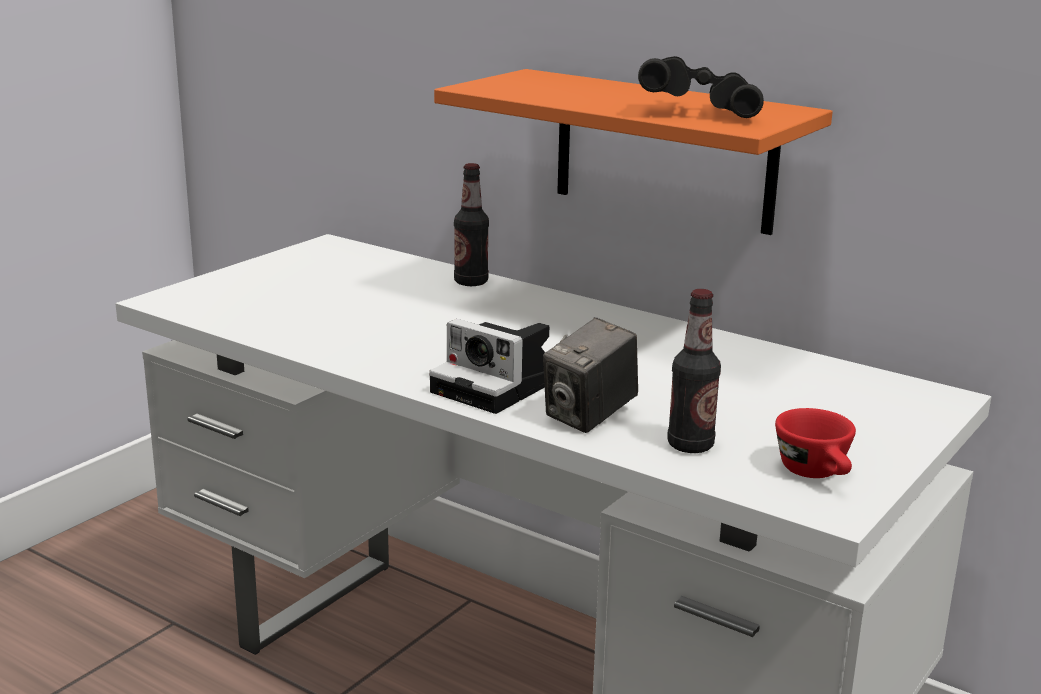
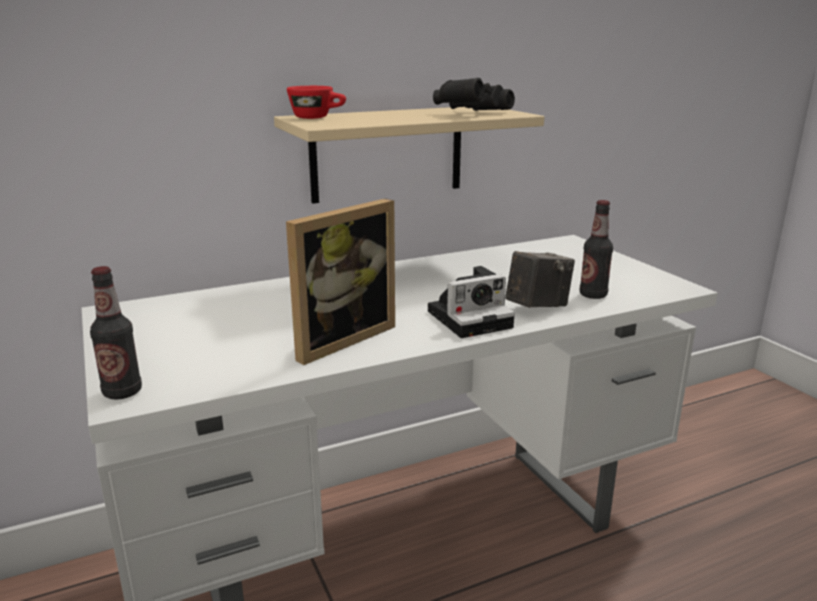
camera: 60 degrees left, 0 degrees up
orange shelf [434,69,833,235] -> beige shelf [274,107,544,204]
bottle [454,163,489,286] -> bottle moved to [90,266,142,400]
camera [543,317,638,433] -> camera turned 105 degrees counterclockwise [505,251,575,308]
red cup [775,408,856,478] -> red cup moved to [287,86,346,119]
none -> picture frame [286,198,395,365]

